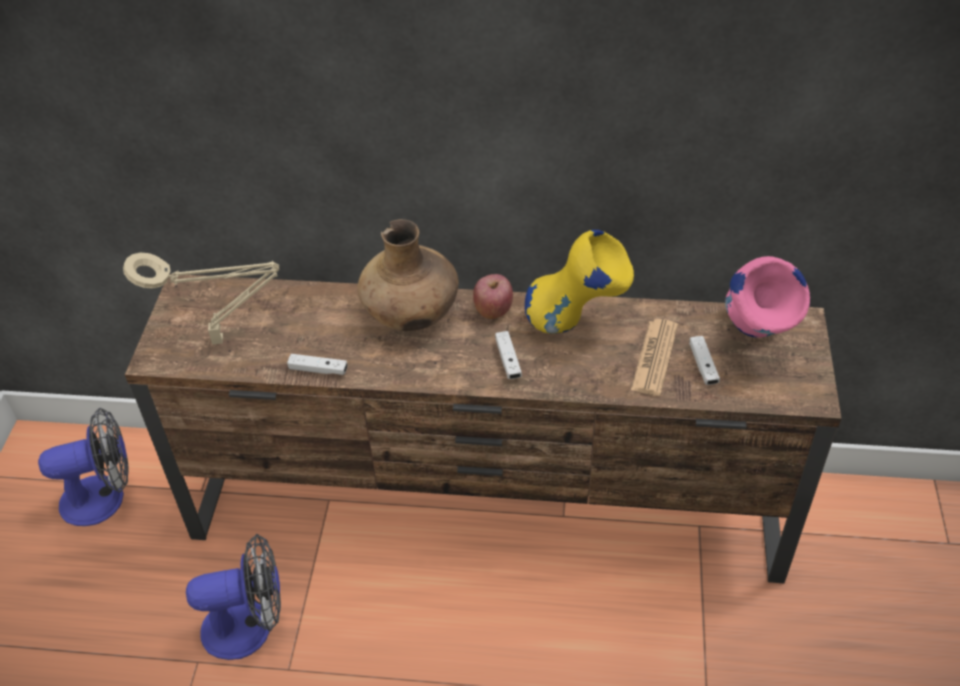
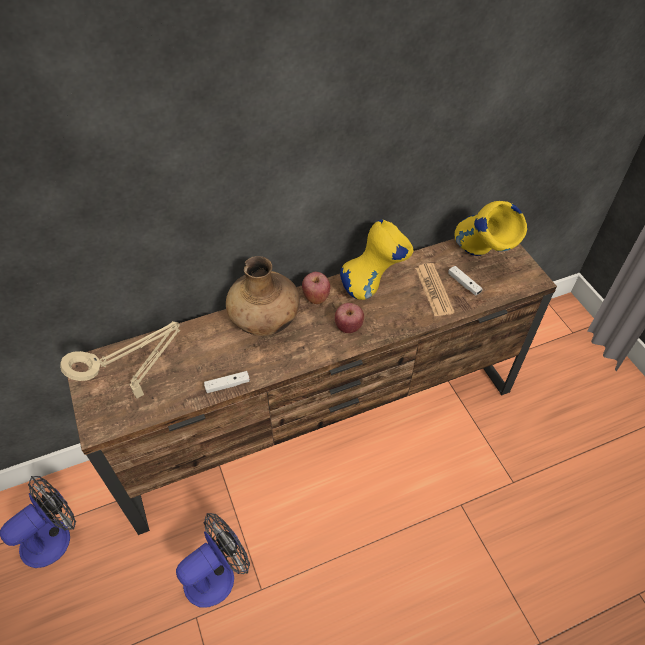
camera: 30 degrees left, 5 degrees up
white game controller [495,331,522,379] -> apple [335,303,364,333]
pink vase [725,256,810,338] -> yellow vase [455,201,527,256]

